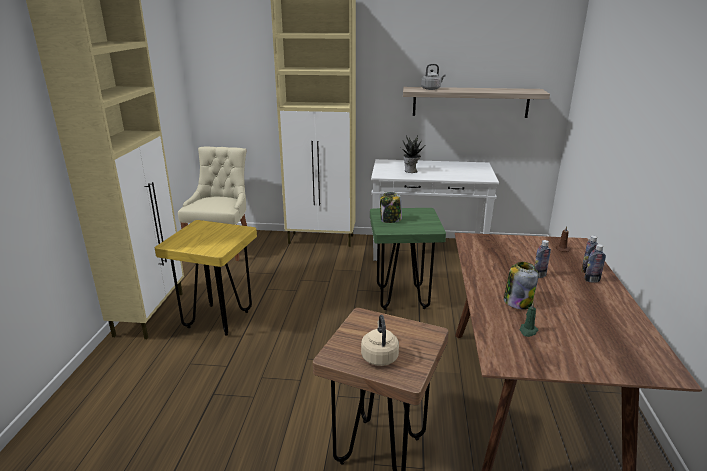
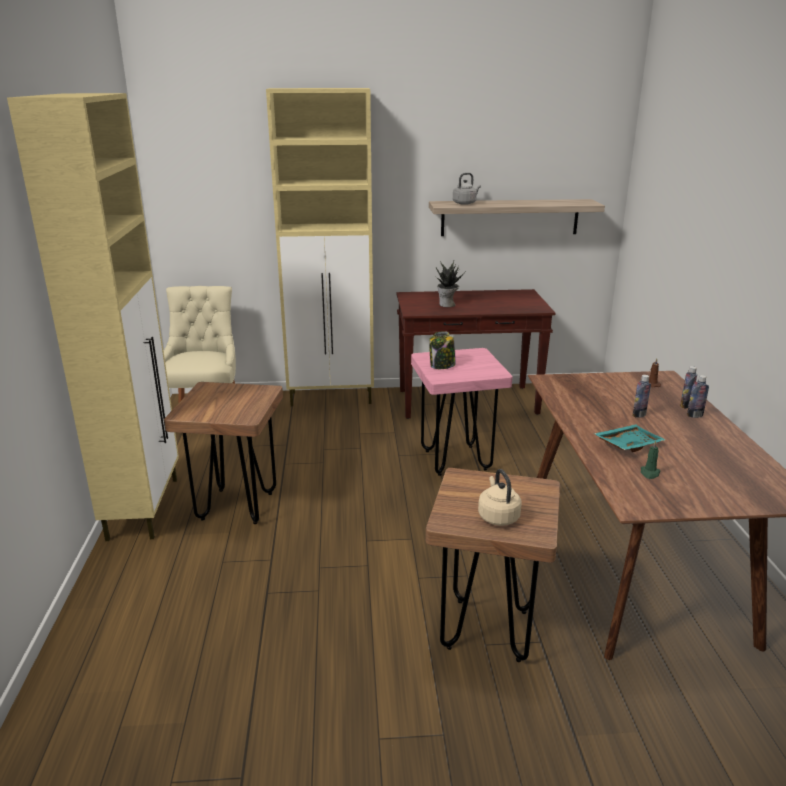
camera: 10 degrees left, 0 degrees up
yellow stool [155,220,257,336] -> brown stool [164,382,283,524]
green stool [370,208,446,310] -> pink stool [411,348,513,476]
white console table [371,159,499,261] -> brown console table [396,289,556,419]
jar [504,262,539,310] -> turquoise tray [593,424,666,452]

